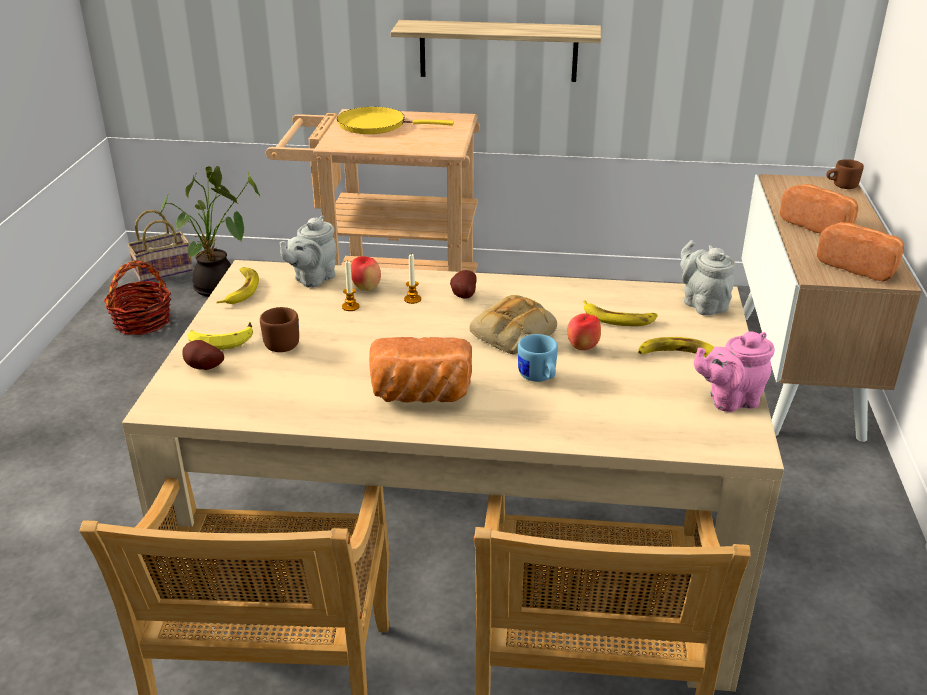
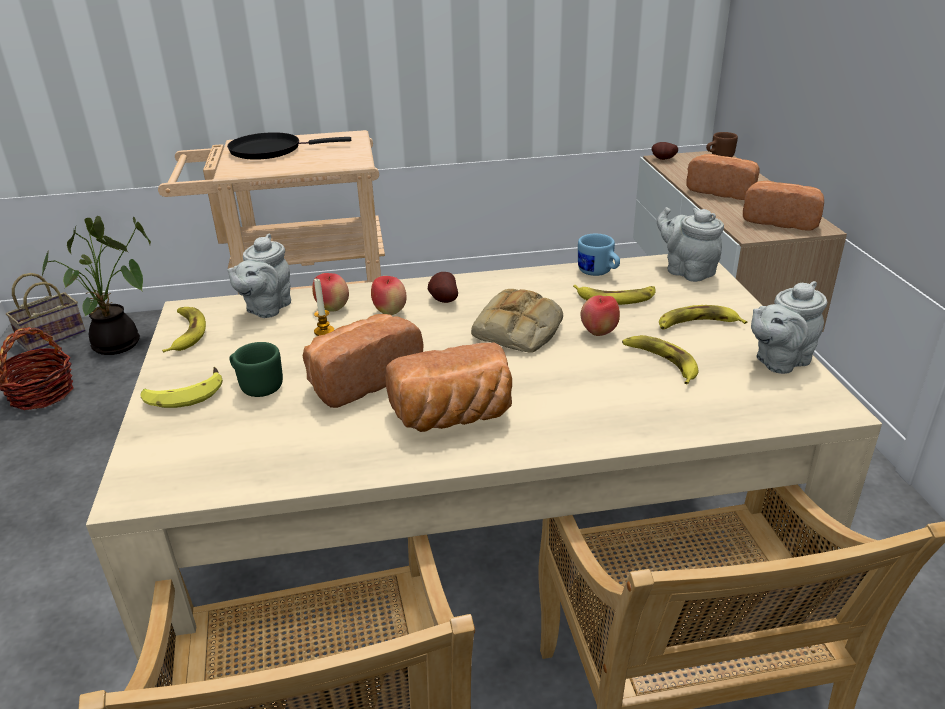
camera: 15 degrees left, 0 degrees up
potato [182,340,224,370] -> potato moved to [652,142,678,160]
brown mug [260,307,299,352] -> green mug [229,342,283,397]
yellow frying pan [337,107,454,134] -> black frying pan [227,132,351,160]
shelf [391,20,601,82] -> none
candle [404,254,421,304] -> apple [371,276,407,315]
blue mug [518,334,558,382] -> blue mug moved to [578,234,620,276]
pink teapot [694,331,775,412] -> grey teapot [751,281,827,374]
none -> bread [303,314,424,408]
none -> banana [622,335,698,384]

